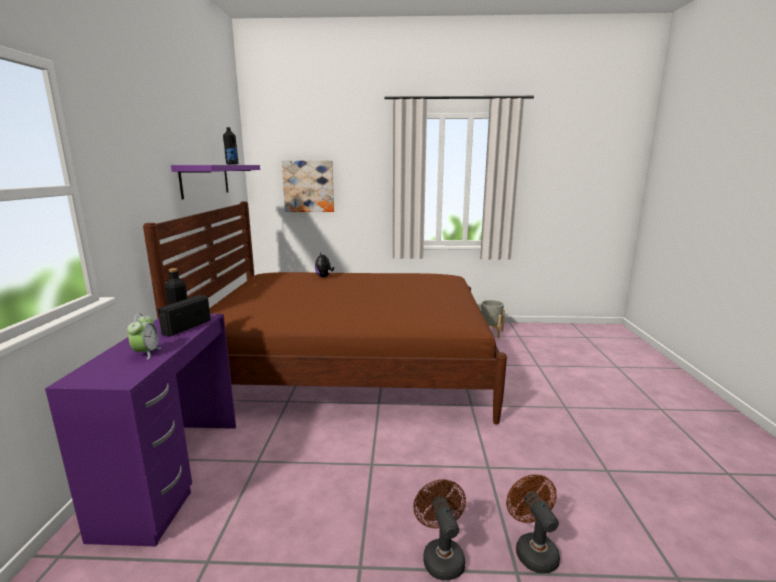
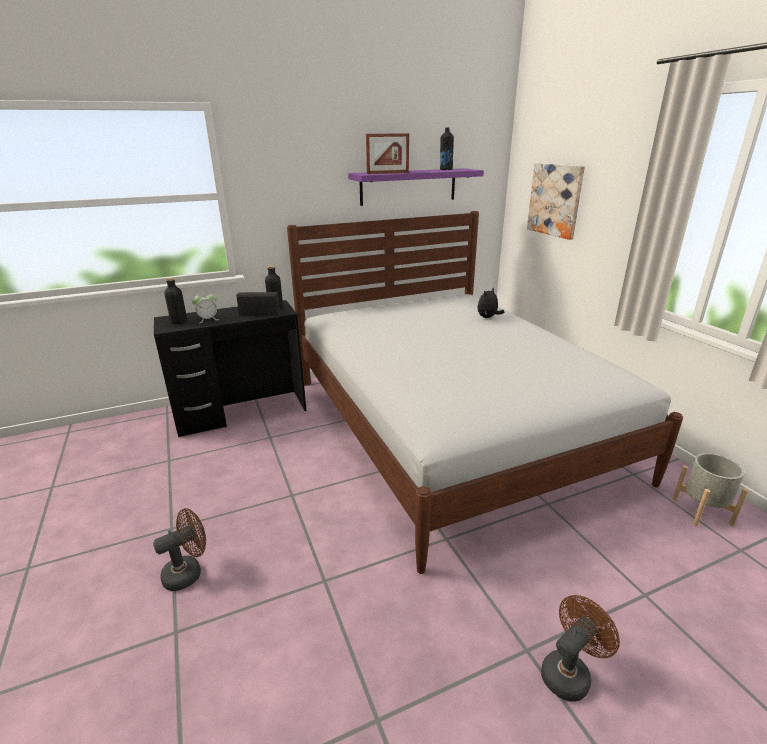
camera: 65 degrees right, 10 degrees up
purple desk [45,314,236,547] -> black desk [154,300,306,437]
brown bed [143,202,507,424] -> white bed [287,211,683,574]
brown fan [506,474,560,574] -> brown fan moved to [541,595,620,702]
none -> black bottle [164,278,187,324]
none -> picture frame [366,133,409,174]

